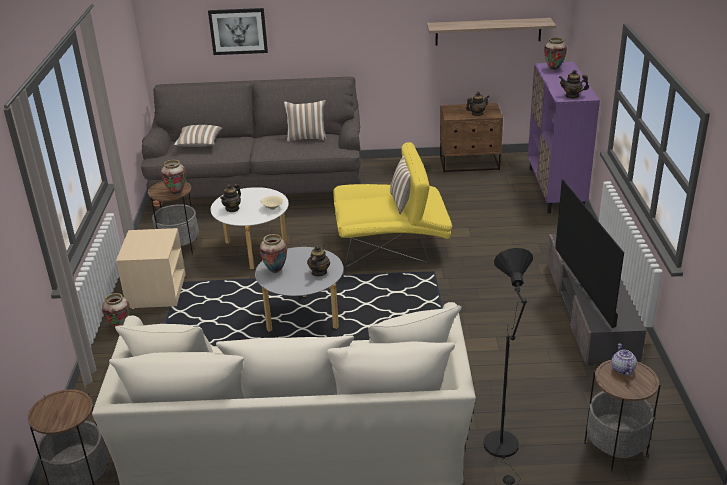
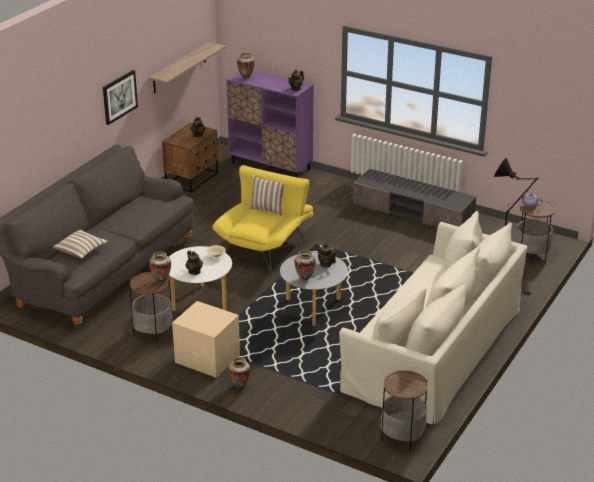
camera: 60 degrees left, 0 degrees up
picture [208,8,268,55] -> picture moved to [103,70,138,125]
pillow [284,100,327,142] -> none
television [555,179,624,328] -> none

